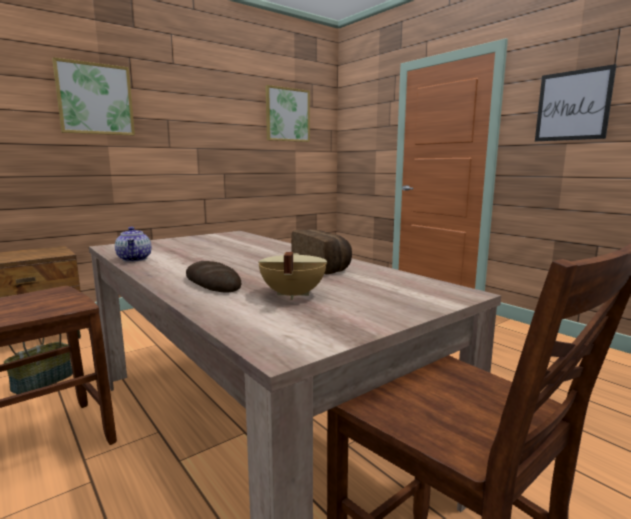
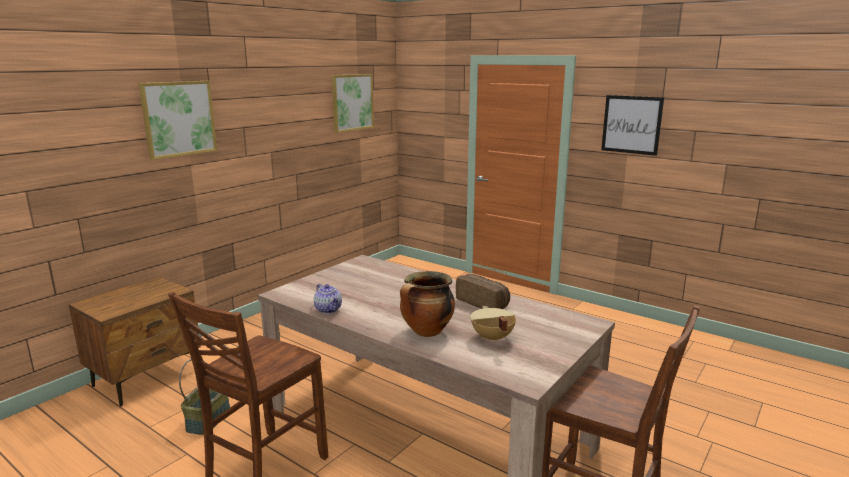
camera: 15 degrees left, 5 degrees up
bread [186,261,242,293] -> cooking pot [400,271,455,337]

